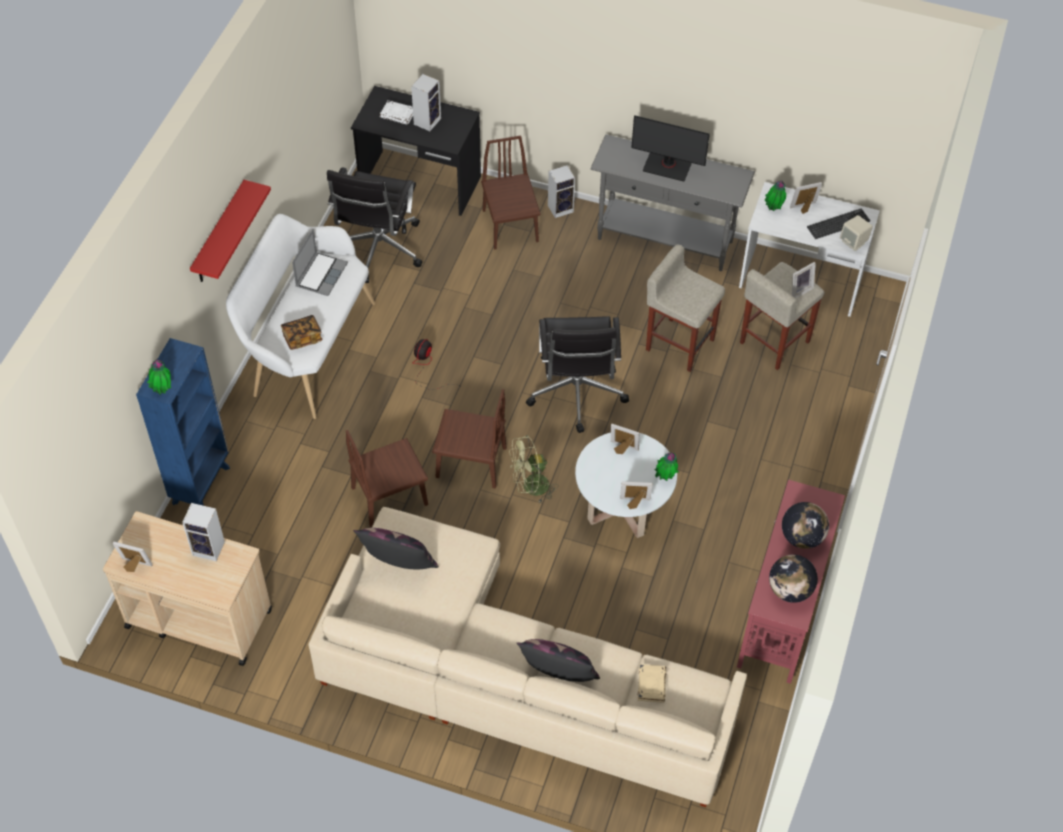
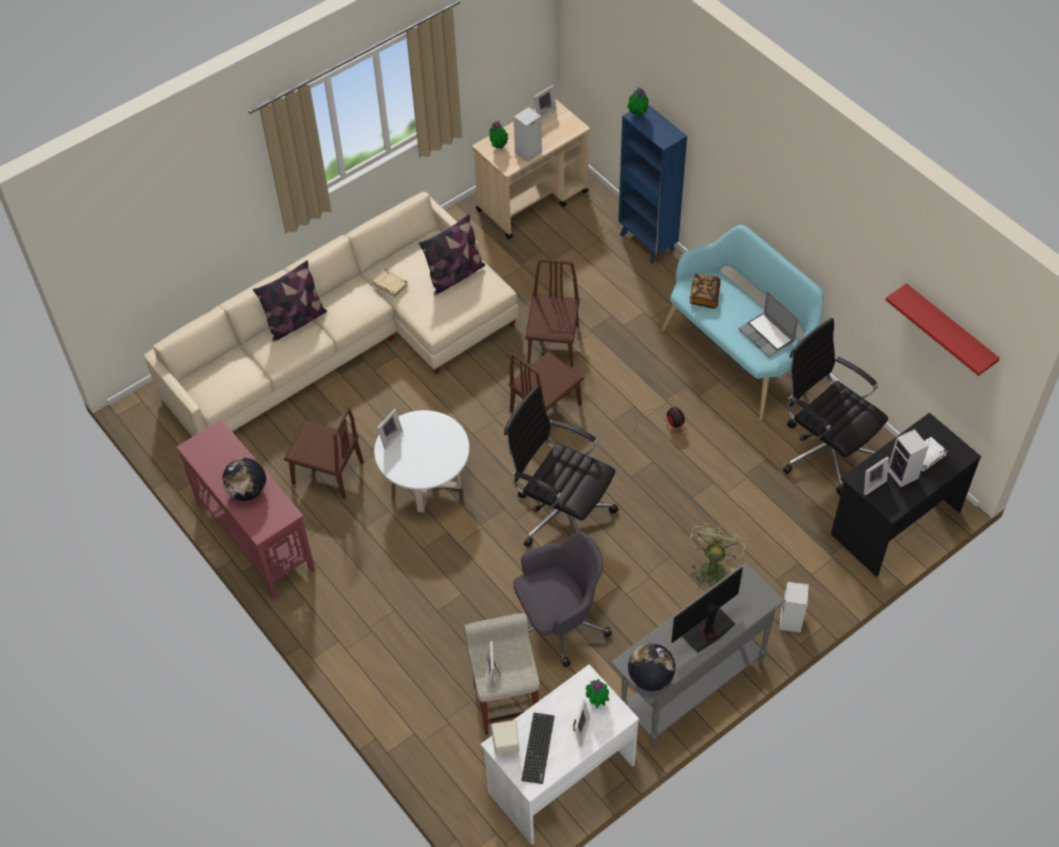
camera: 125 degrees right, 0 degrees up
red shelf [190,180,271,282] -> red shelf moved to [886,283,1000,376]
white bench [226,214,375,419] -> turquoise bench [662,225,824,420]
brown chair [481,136,540,250] -> brown chair moved to [284,407,364,499]
green fan [510,435,558,503] -> green fan moved to [689,524,746,588]
picture frame [611,424,639,454] -> picture frame moved to [864,456,889,495]
beige book [638,664,666,703] -> beige book moved to [372,269,408,298]
beige stool [646,245,725,372] -> grey office chair [513,531,612,667]
potted plant [655,453,679,481] -> potted plant moved to [489,120,508,149]
globe [769,554,818,603] -> globe moved to [628,643,676,691]

